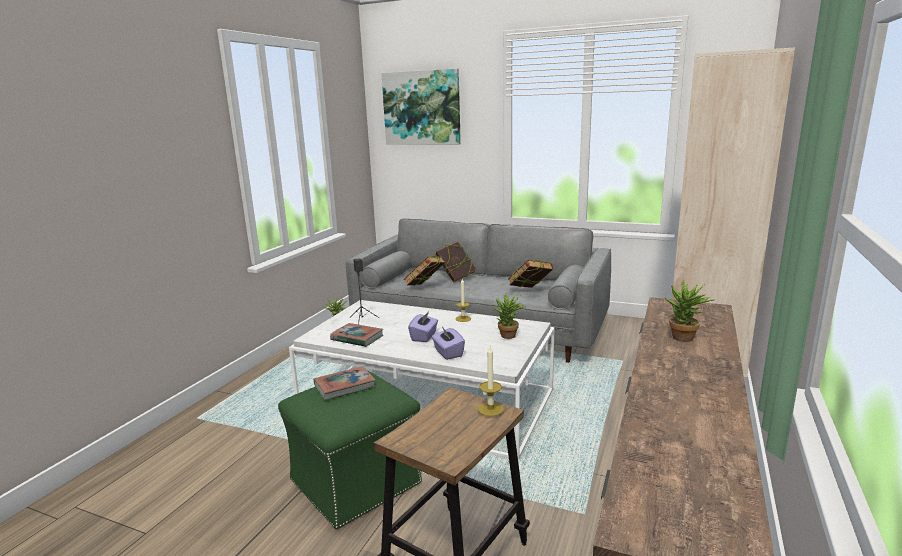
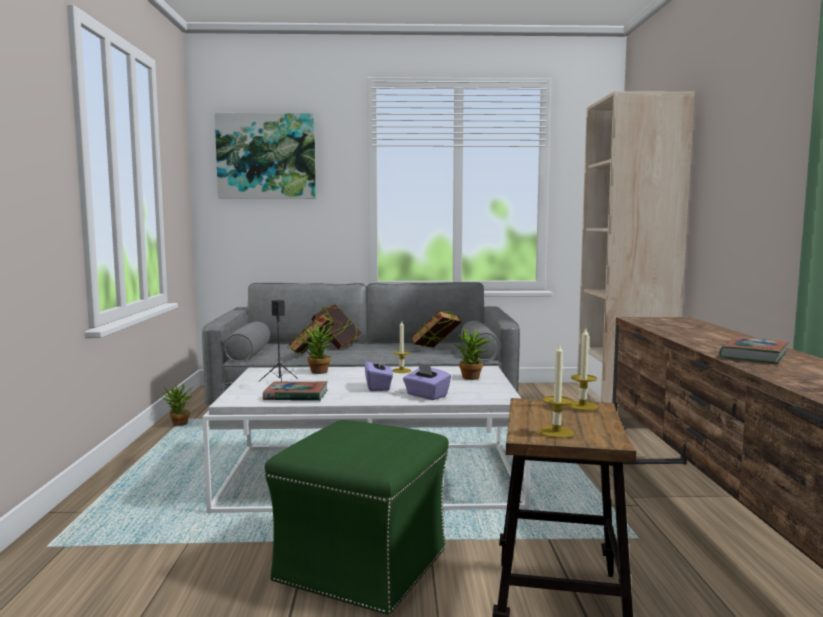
camera: 25 degrees left, 10 degrees down
book [314,366,376,401] -> book moved to [719,337,789,364]
potted plant [664,279,714,342] -> potted plant moved to [302,324,338,374]
none -> candle [539,342,574,438]

